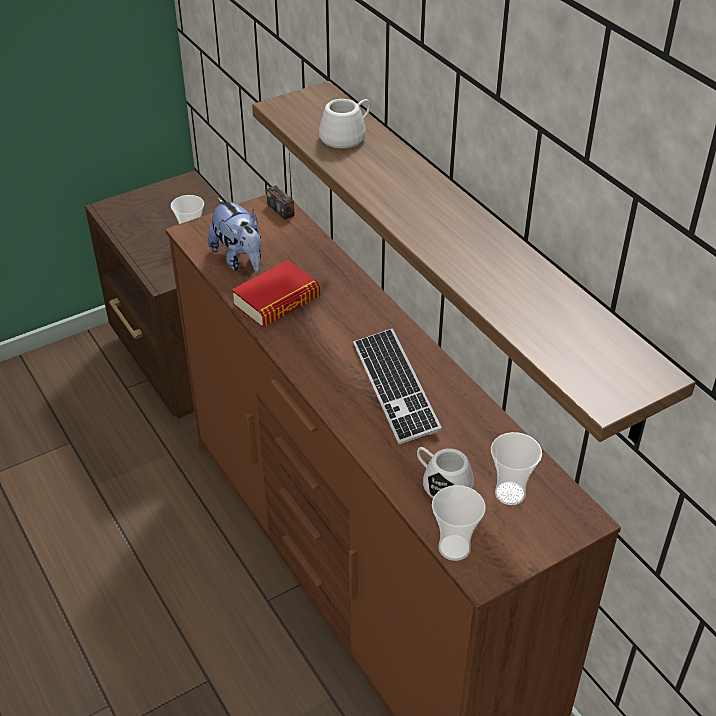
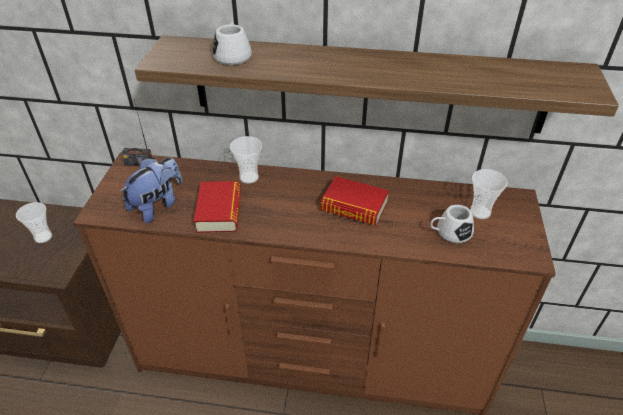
camera: 50 degrees left, 0 degrees up
plush toy [208,198,261,272] -> plush toy turned 60 degrees counterclockwise [120,157,182,223]
keyboard [353,328,442,444] -> book [321,176,389,226]
cup [432,485,486,561] -> cup moved to [230,136,262,184]

